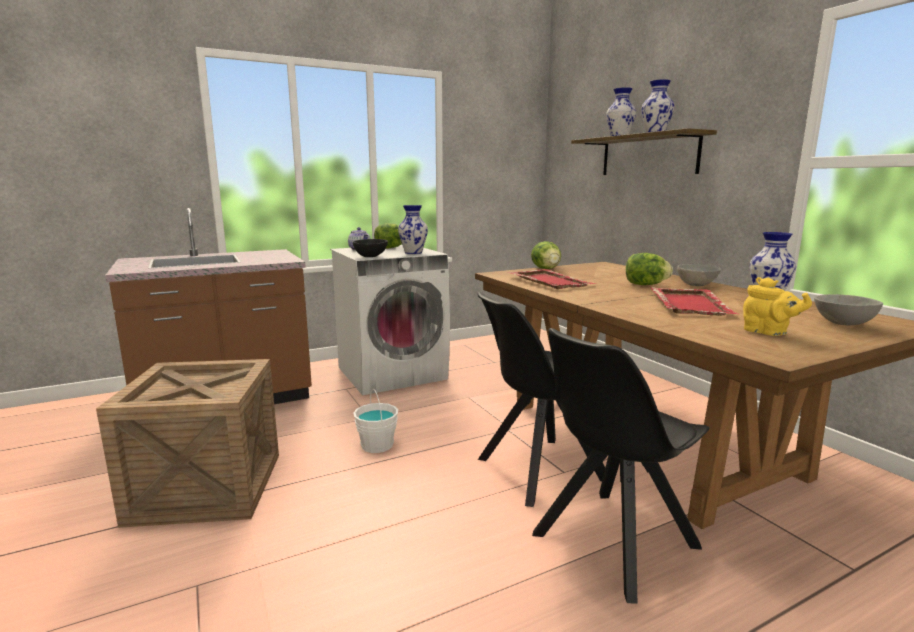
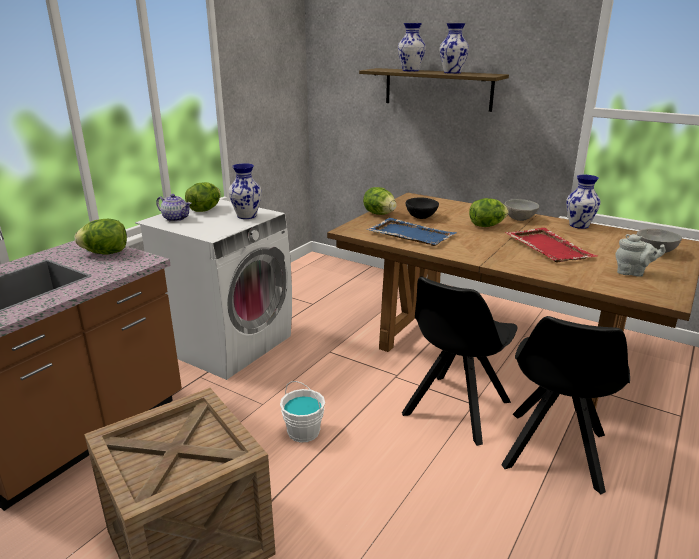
camera: 30 degrees left, 10 degrees up
black bowl [353,239,388,257] -> black bowl moved to [405,198,439,219]
red tray [508,269,597,289] -> blue tray [367,218,456,246]
yellow teapot [743,277,812,336] -> grey teapot [615,234,666,277]
none -> lettuce [75,219,127,255]

